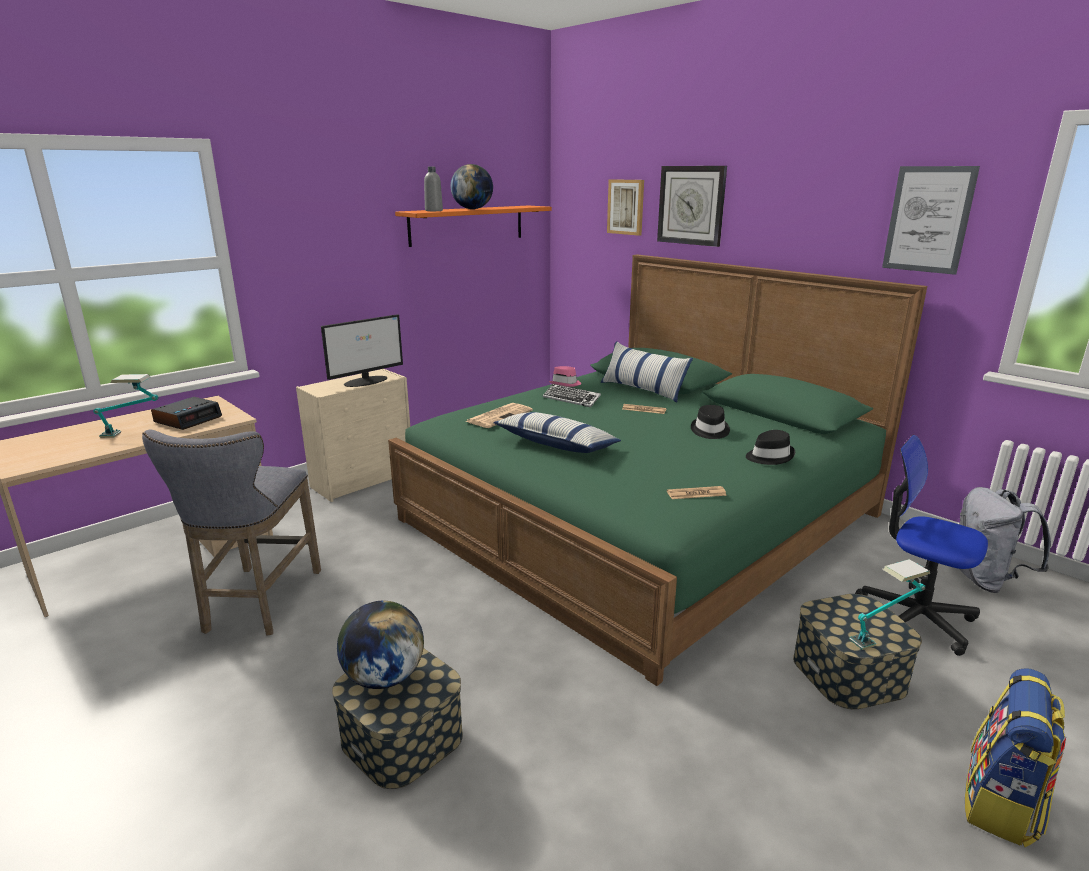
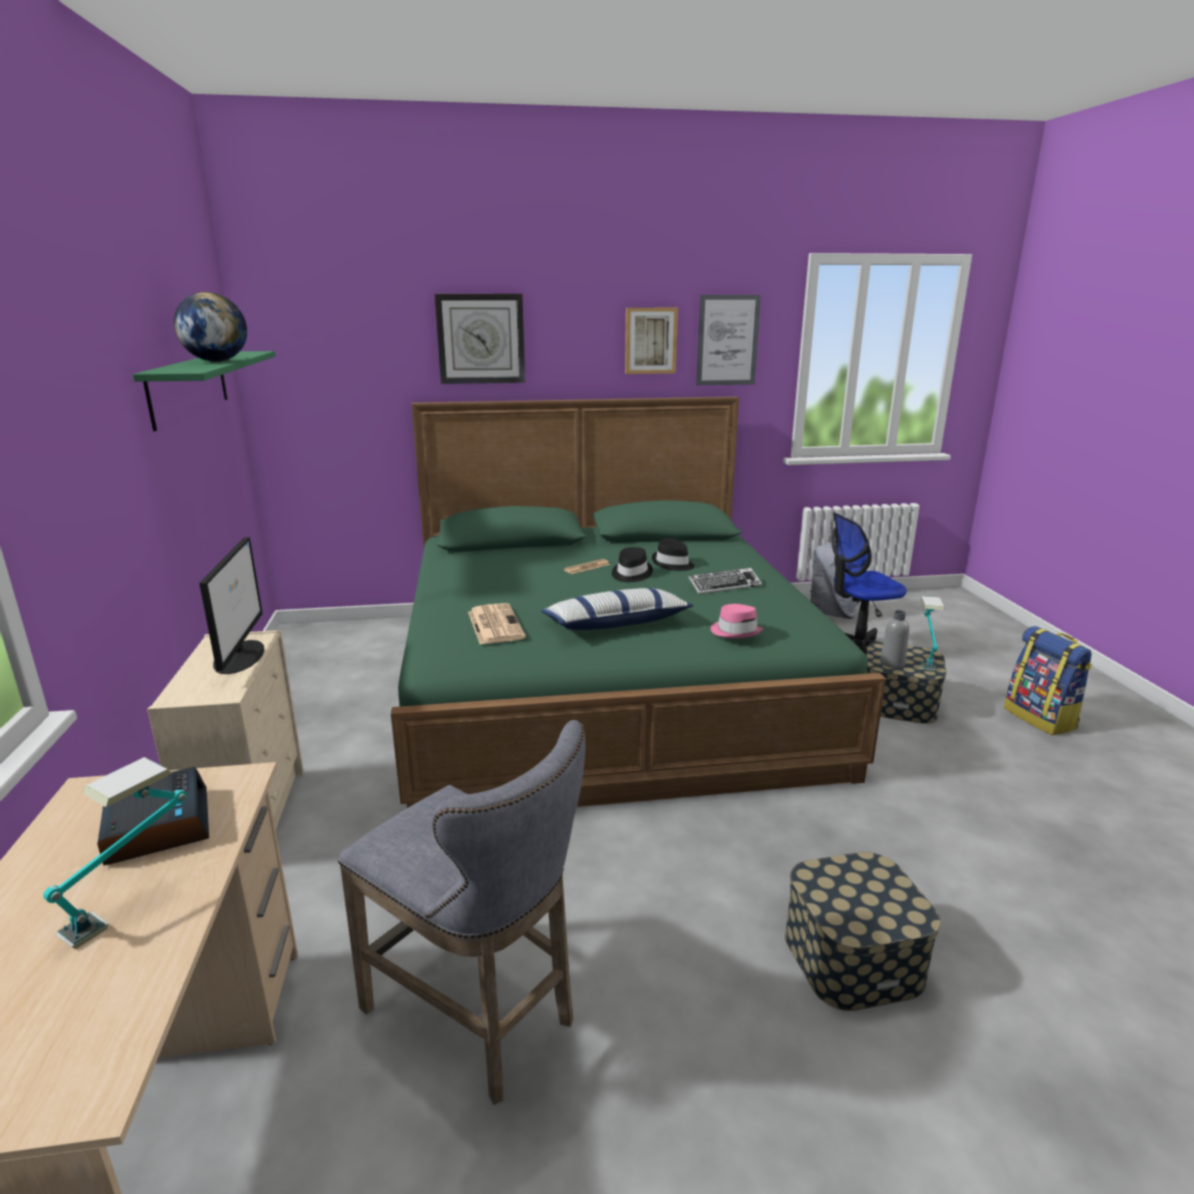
camera: 55 degrees left, 0 degrees up
globe [337,601,424,689] -> none
orange shelf [395,205,552,247] -> green shelf [133,351,275,431]
grey bottle [424,167,443,211] -> grey bottle moved to [880,610,909,668]
keyboard [543,384,601,407] -> keyboard moved to [688,568,762,595]
pink hat [549,366,581,387] -> pink hat moved to [711,604,763,638]
pillow [601,341,693,403] -> none
picture [607,179,644,236] -> picture moved to [625,308,678,374]
newspaper [667,486,727,499] -> none
black hat [746,430,795,465] -> black hat moved to [612,547,653,582]

